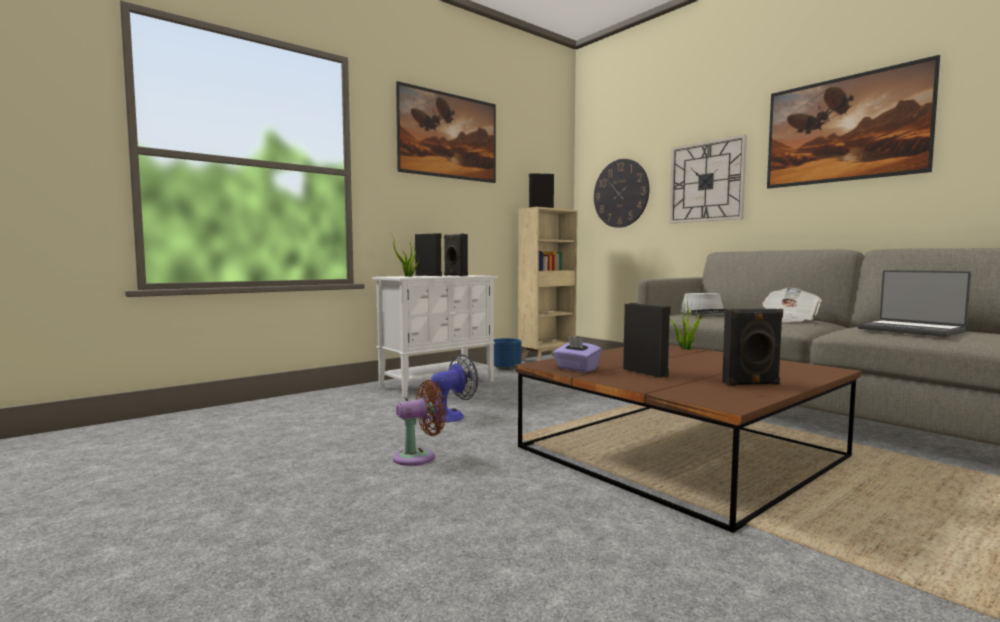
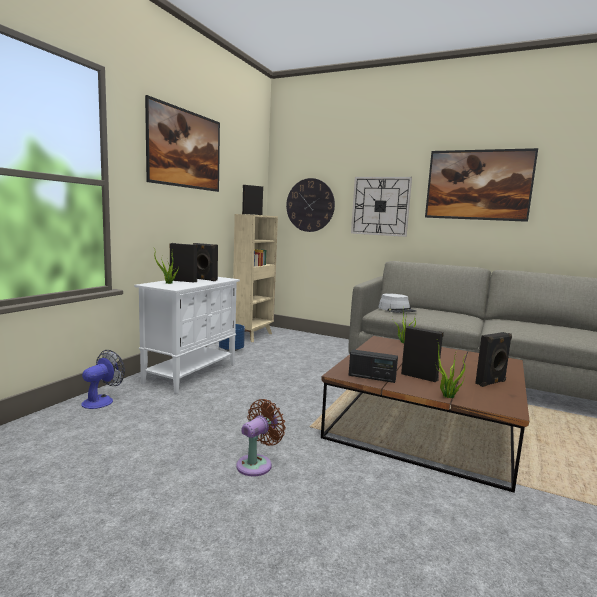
camera: 25 degrees left, 5 degrees up
fan [429,354,478,422] -> fan moved to [81,350,125,409]
purple tissue box [553,336,602,372] -> radio [349,349,398,383]
newspaper [762,288,822,323] -> none
laptop [857,270,971,337] -> none
none -> potted plant [436,344,465,398]

